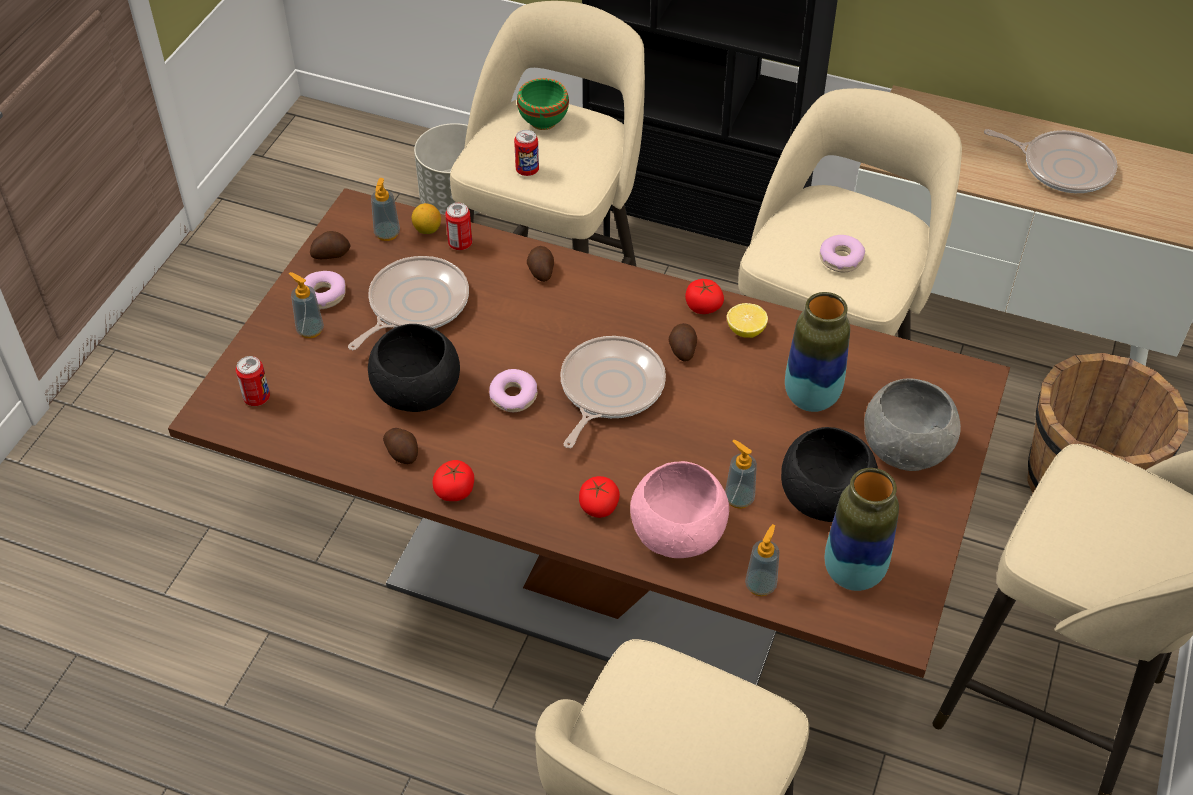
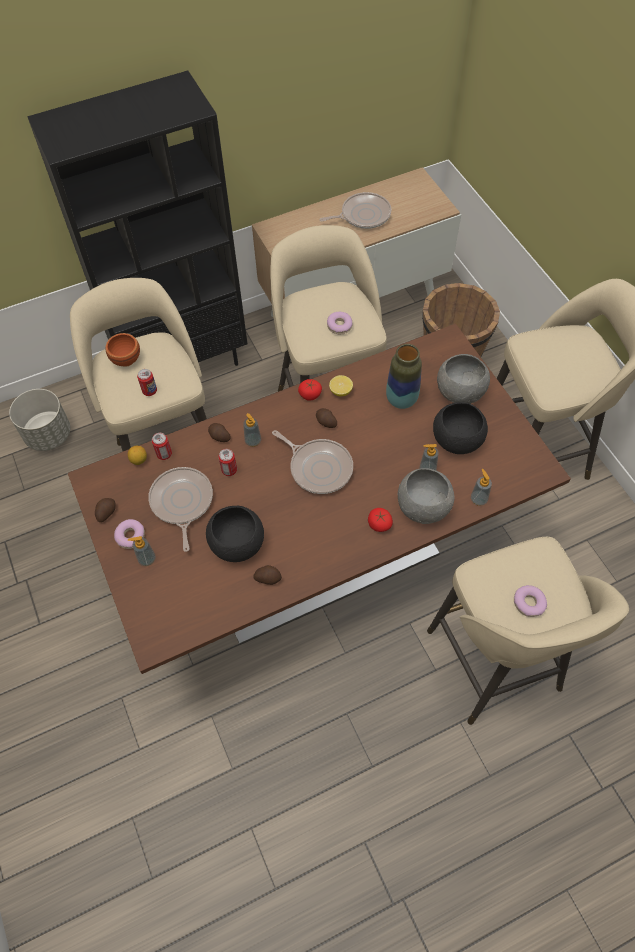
camera: 45 degrees left, 10 degrees up
can [236,356,270,406] -> can moved to [219,449,237,476]
soap dispenser [371,178,400,241] -> soap dispenser moved to [243,413,261,447]
tomato [432,460,474,501] -> none
donut [489,369,537,412] -> donut moved to [514,585,547,617]
green bowl [517,78,569,130] -> brown bowl [106,333,140,367]
frying pan [560,336,666,448] -> frying pan turned 150 degrees clockwise [272,430,353,494]
pink bowl [630,461,729,558] -> grey bowl [398,468,455,524]
vase [825,468,899,591] -> none

